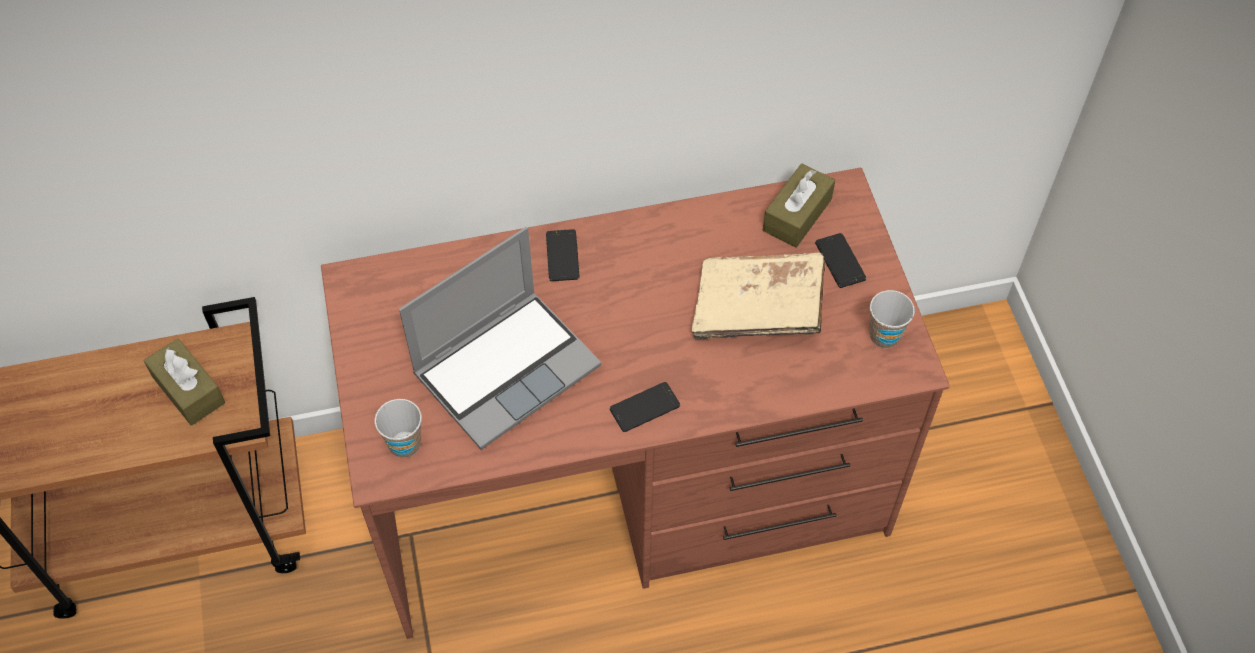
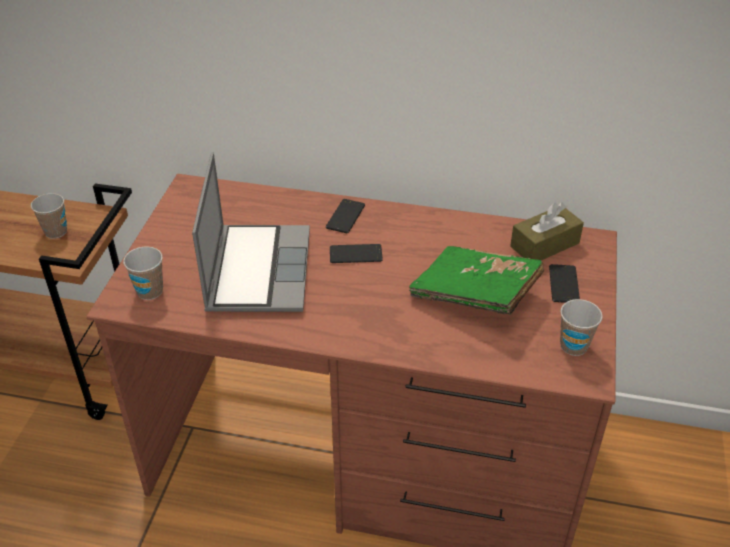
camera: 25 degrees right, 15 degrees down
brown tissue box [144,339,225,425] -> cup [31,193,67,239]
laptop [399,227,601,450] -> laptop turned 75 degrees counterclockwise [192,152,310,312]
phone [610,382,680,432] -> phone moved to [330,244,383,263]
beige book [692,252,825,339] -> green book [409,246,544,315]

